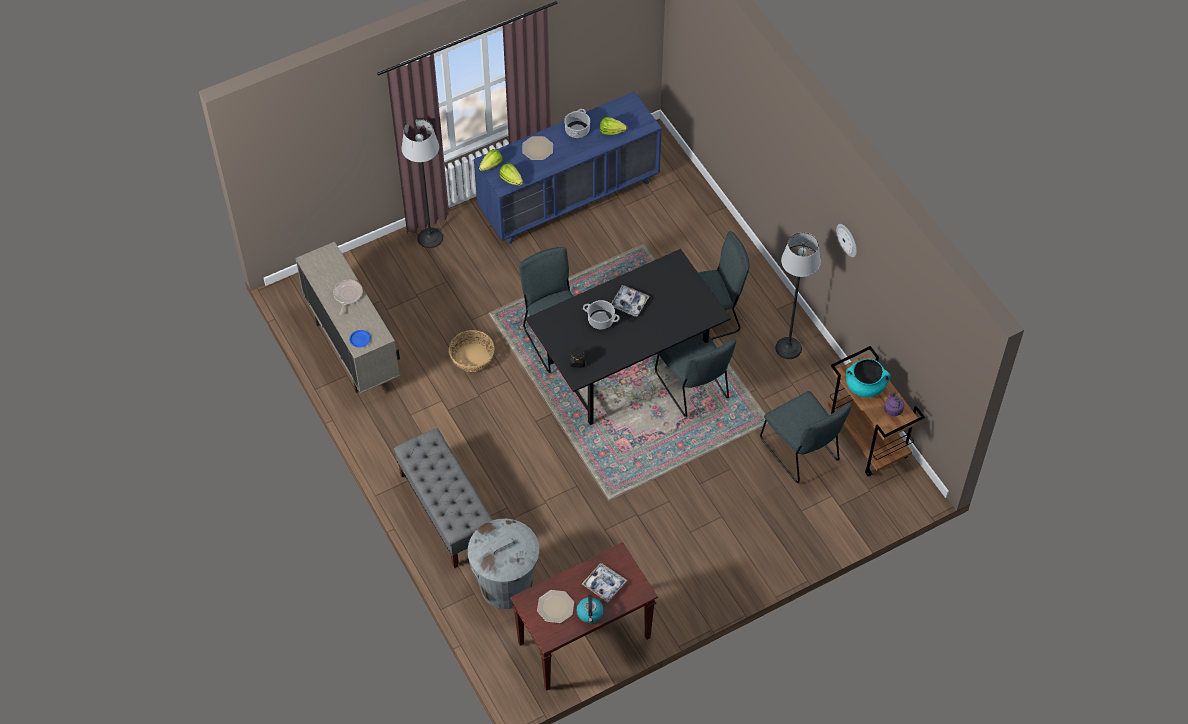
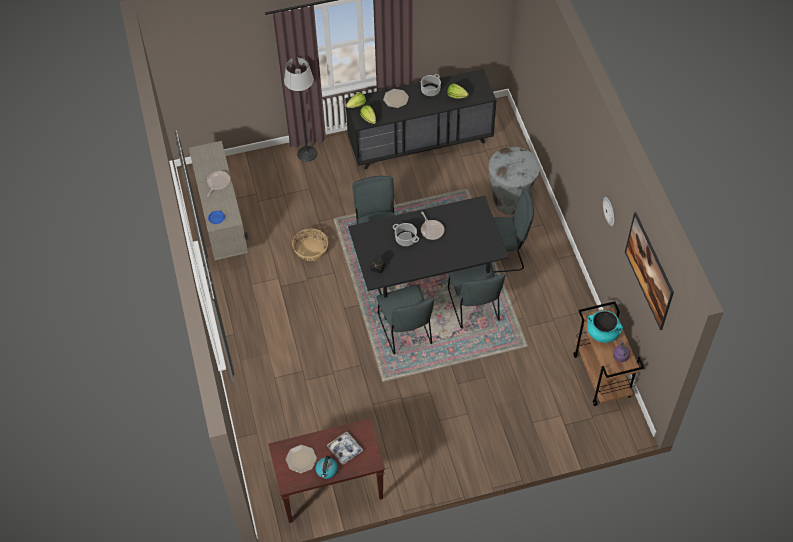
camera: 15 degrees right, 0 degrees up
grey bench [394,428,493,568] -> none
grey trash can [468,519,539,609] -> grey trash can moved to [489,147,540,215]
blue dresser [474,92,662,244] -> black dresser [345,69,496,169]
tray [611,285,650,317] -> frying pan [421,212,444,240]
grey chair [760,391,852,483] -> grey chair moved to [376,285,434,355]
floor lamp [775,232,821,359] -> none
none -> picture [625,212,674,330]

